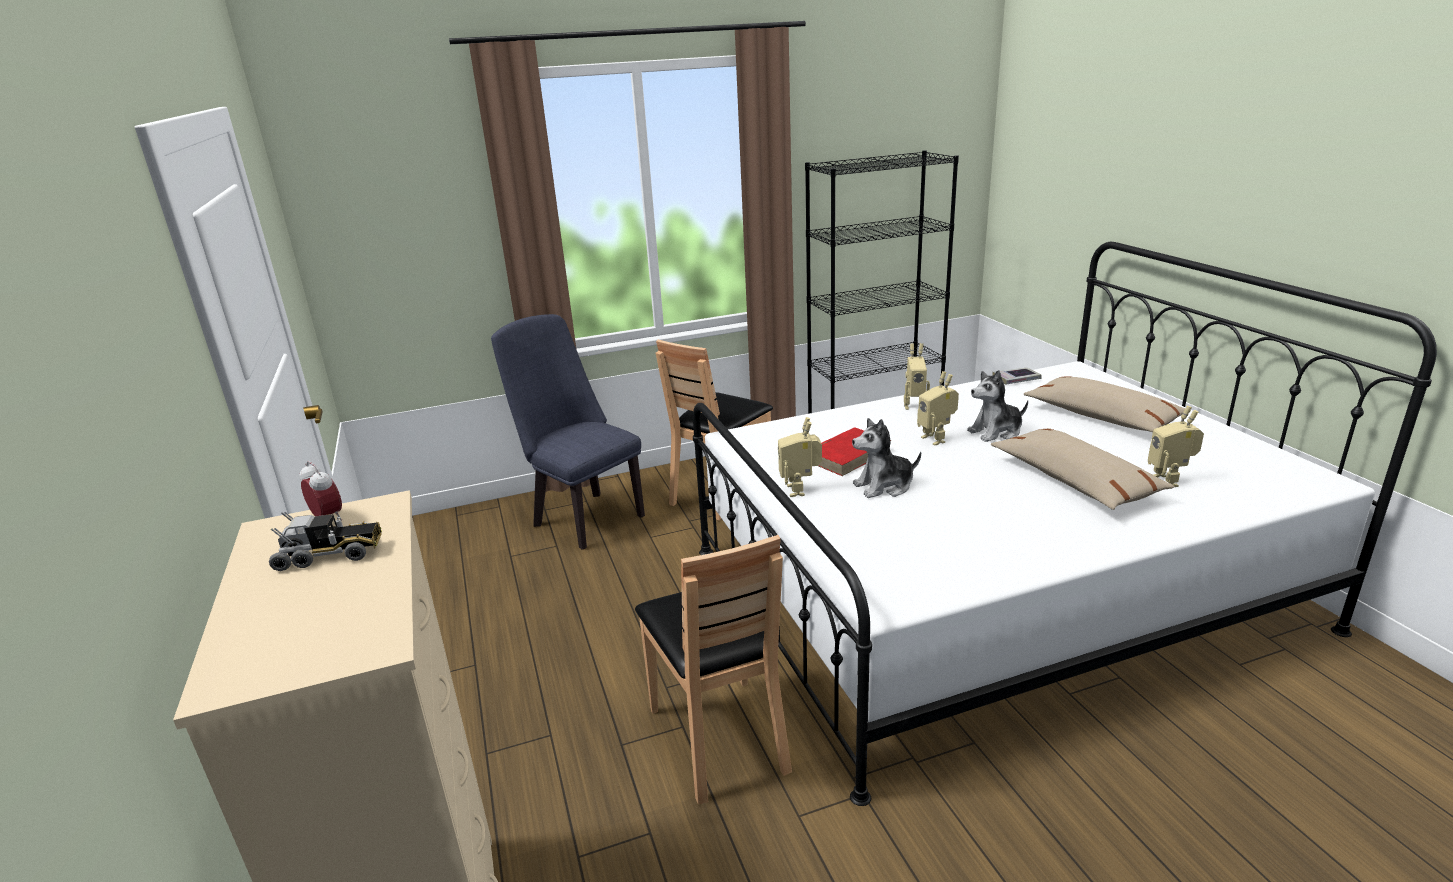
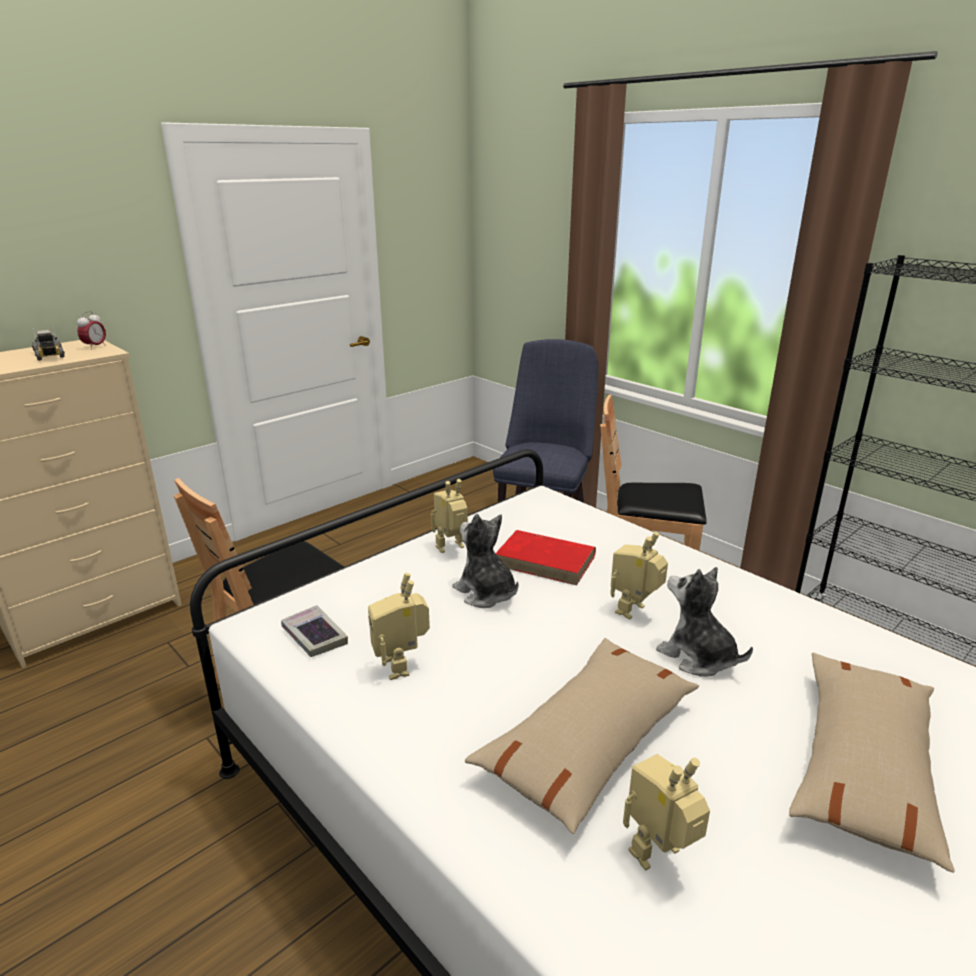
camera: 65 degrees right, 0 degrees up
toy robot [904,343,930,410] -> toy robot moved to [368,573,430,680]
book [993,368,1042,384] -> book moved to [281,605,348,657]

